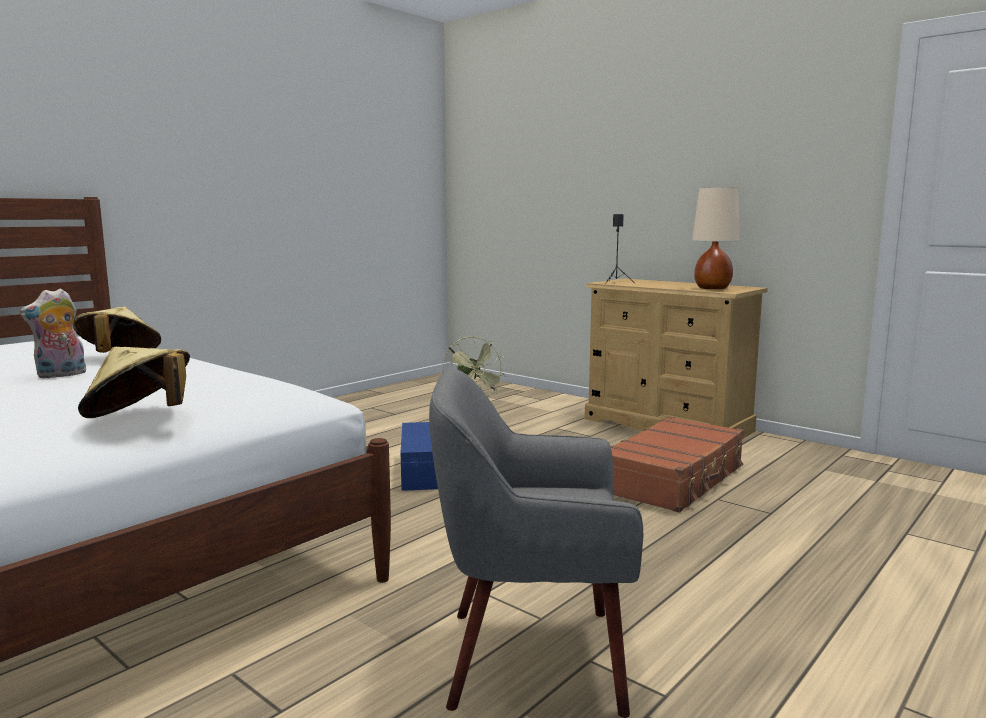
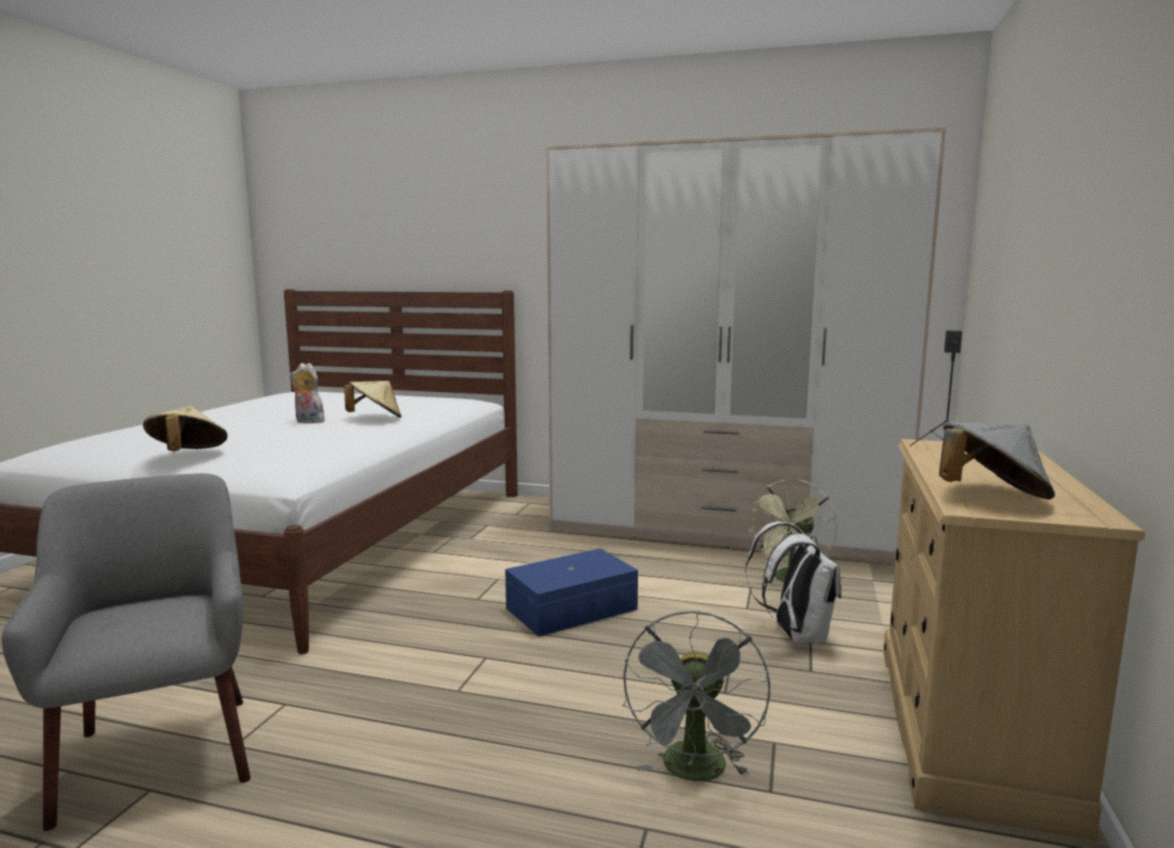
camera: 65 degrees right, 0 degrees up
brown suitcase [610,416,744,513] -> grey fan [623,611,770,781]
beige table lamp [692,187,739,289] -> grey hat [939,422,1055,500]
none -> wardrobe [546,127,946,563]
none -> white backpack [745,522,841,643]

